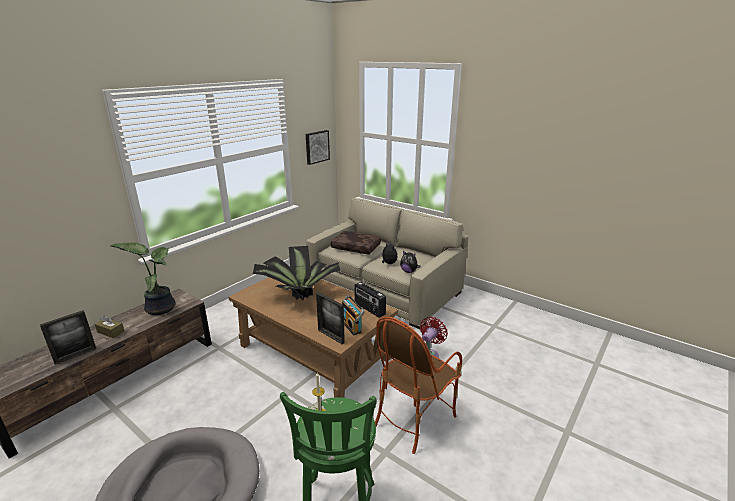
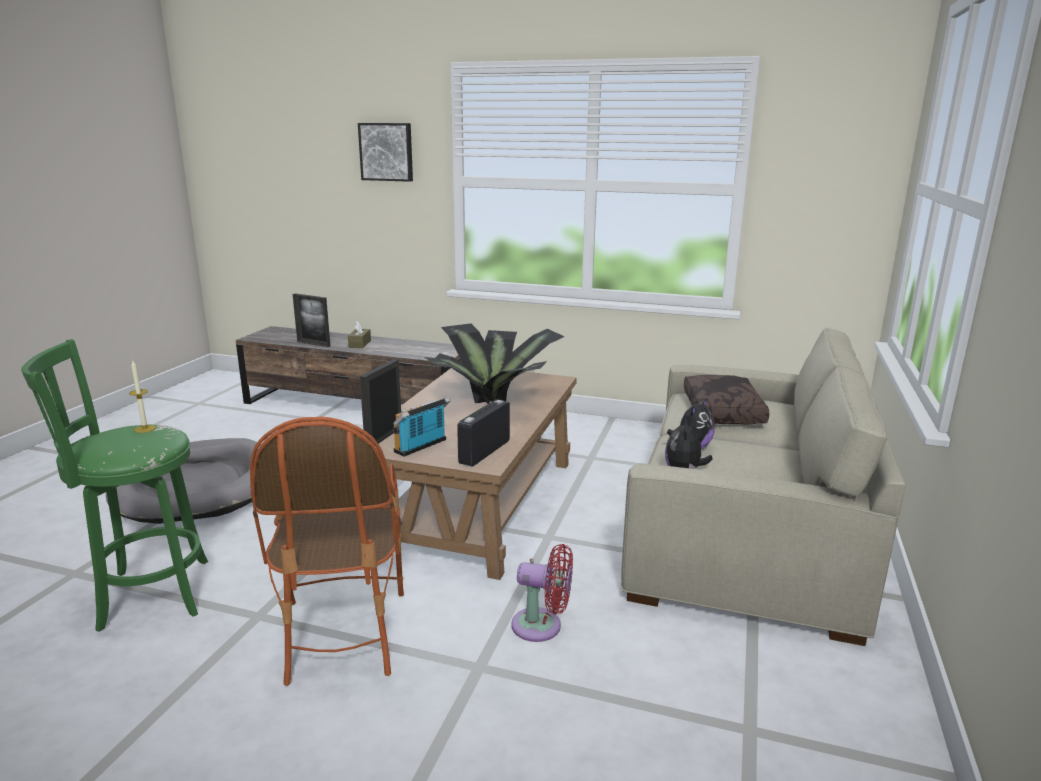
camera: 70 degrees right, 5 degrees down
potted plant [110,242,176,315] -> none
picture [306,130,330,165] -> picture moved to [358,123,413,182]
armchair [375,317,462,454] -> armchair turned 120 degrees counterclockwise [250,417,404,686]

